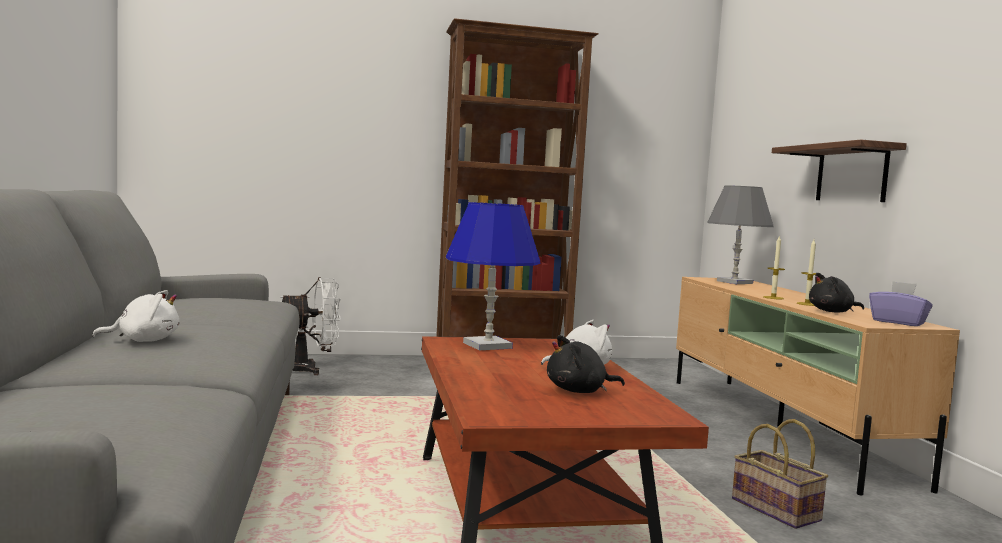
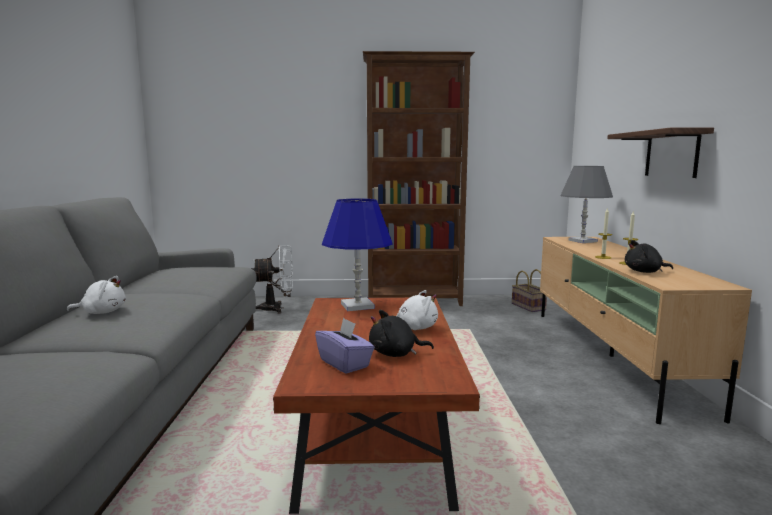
camera: 10 degrees right, 5 degrees up
basket [732,419,828,529] -> basket moved to [512,269,547,312]
purple tissue box [869,281,933,326] -> purple tissue box moved to [315,317,375,374]

